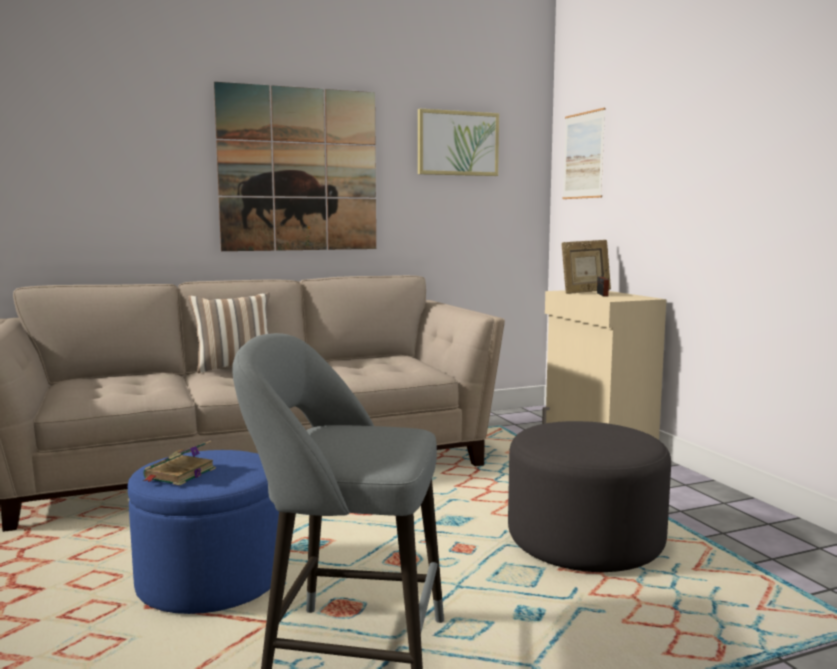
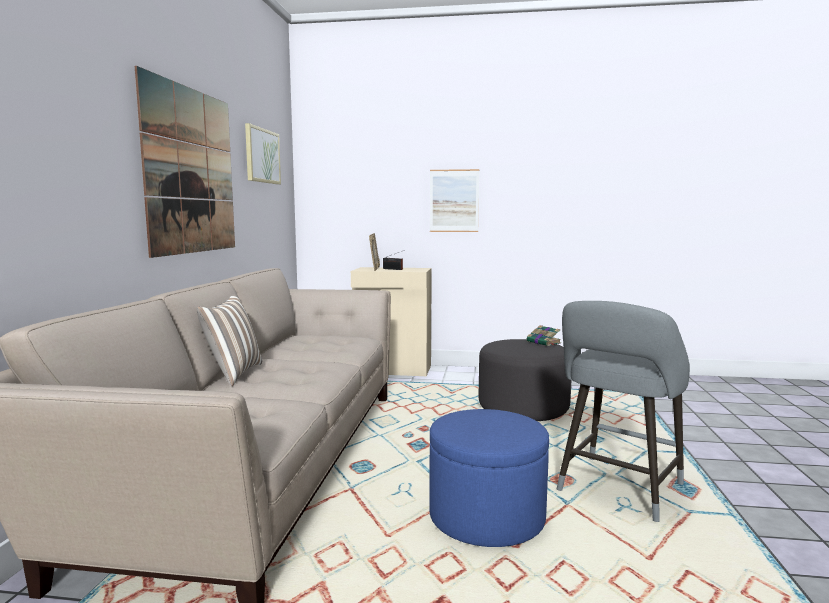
camera: 60 degrees left, 0 degrees up
book [143,440,216,486] -> book moved to [527,325,561,346]
picture [563,108,606,199] -> picture moved to [430,169,479,232]

